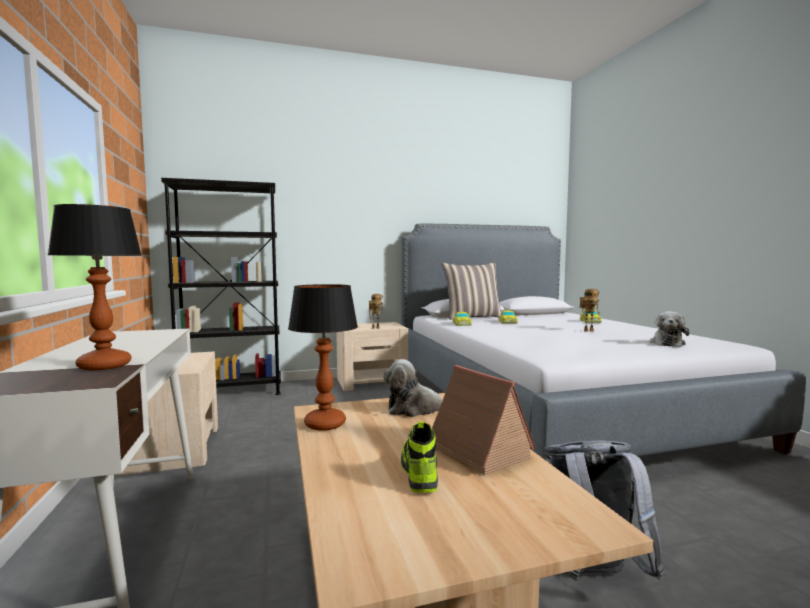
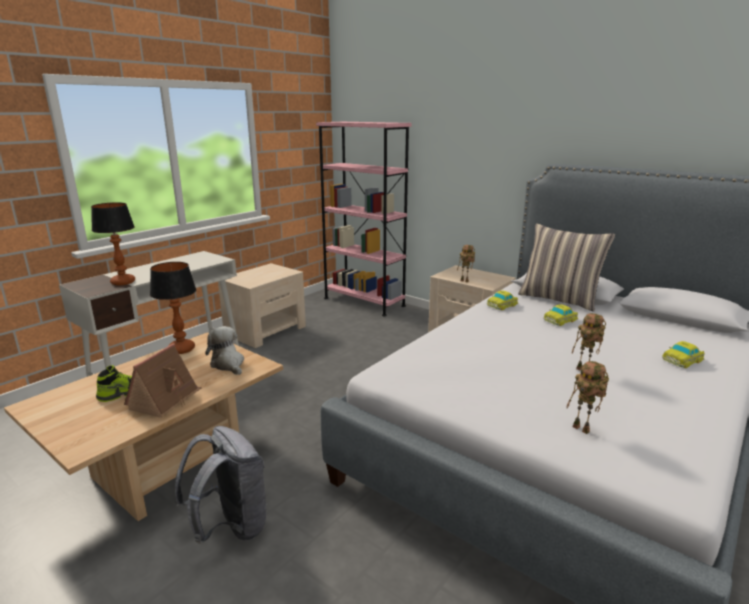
camera: 55 degrees right, 15 degrees up
black bookcase [161,178,281,395] -> pink bookcase [316,122,412,316]
plush toy [650,311,690,347] -> toy robot [566,361,609,434]

